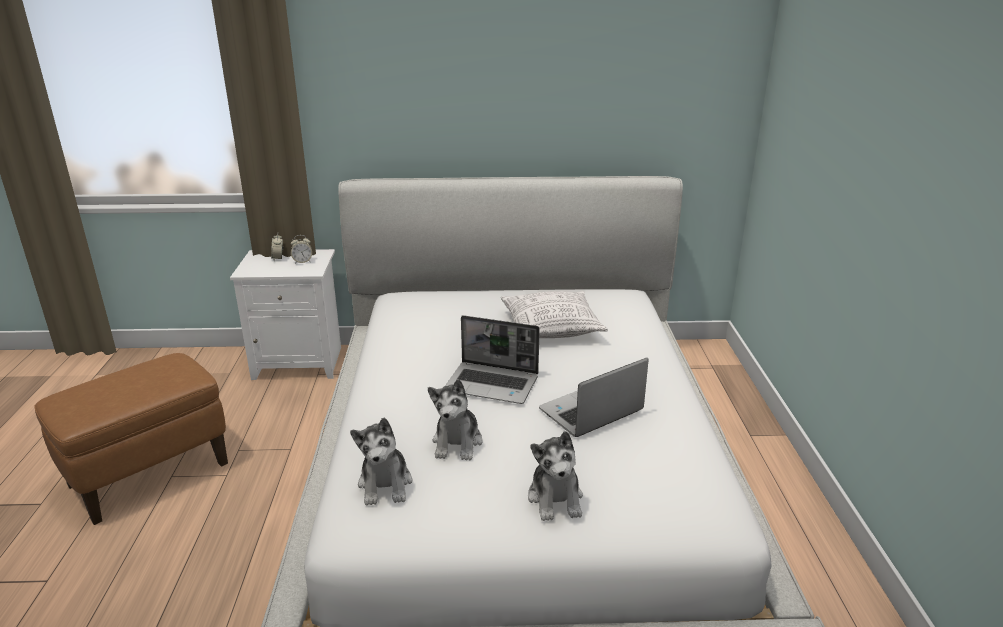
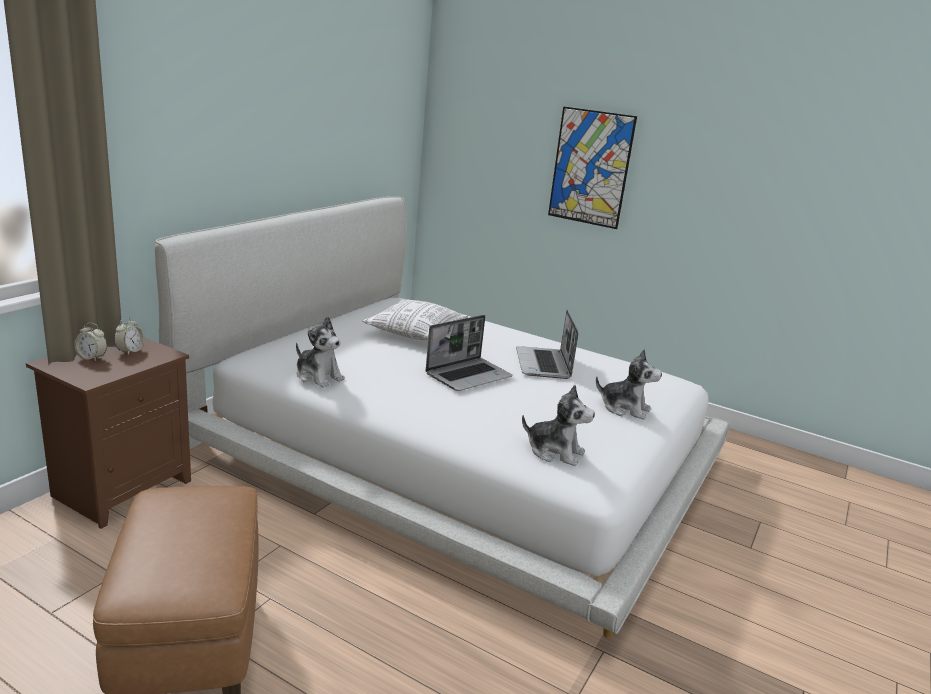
camera: 60 degrees left, 5 degrees down
white nightstand [230,249,341,380] -> brown nightstand [26,337,191,529]
plush toy [428,379,482,460] -> plush toy moved to [296,317,345,388]
none -> picture [548,107,637,229]

